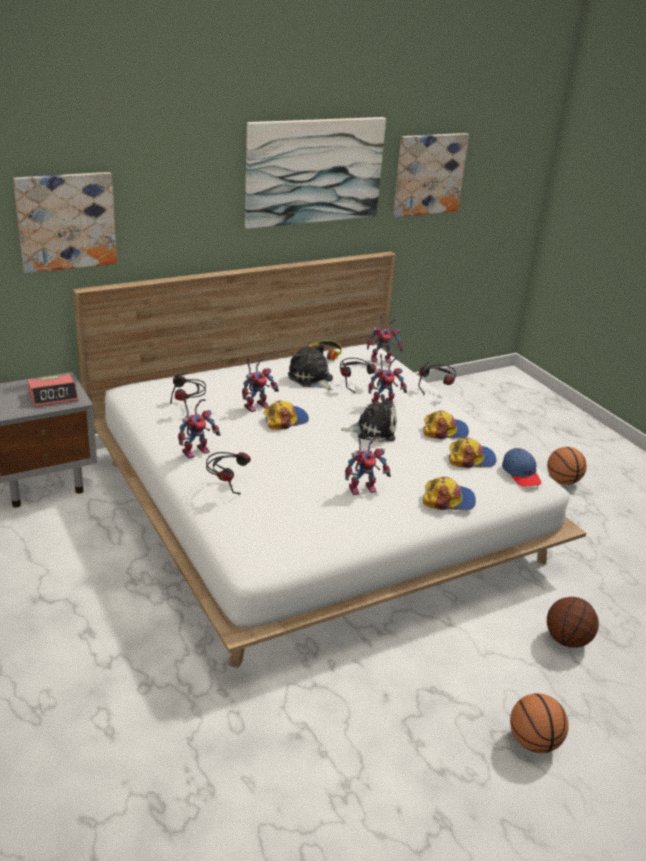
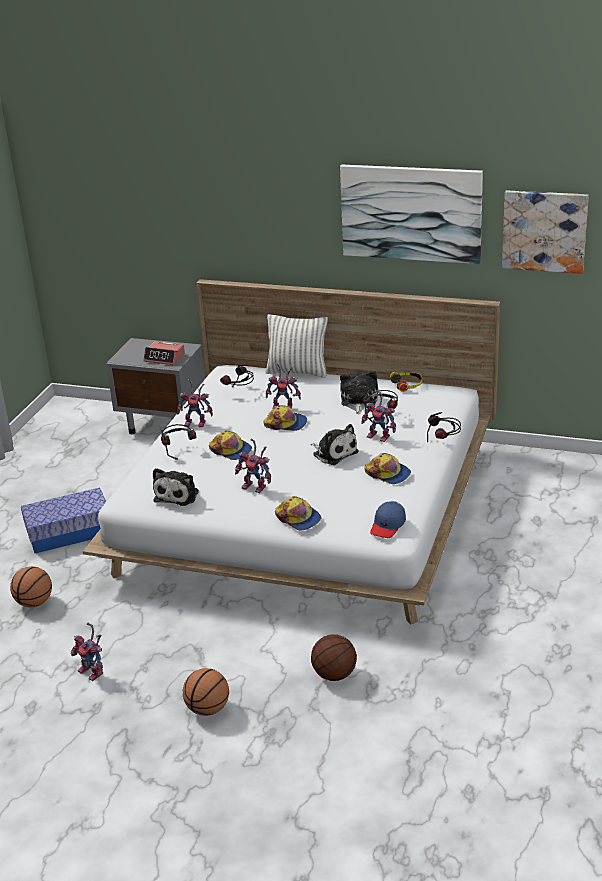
camera: 50 degrees right, 0 degrees up
picture [13,172,117,273] -> none
toy robot [367,314,403,363] -> toy robot moved to [71,623,103,681]
cap [449,437,496,468] -> cap moved to [209,431,252,460]
basketball [547,447,587,485] -> basketball moved to [10,566,52,607]
none -> storage box [21,487,106,553]
none -> plush toy [153,468,199,506]
none -> pillow [266,314,328,378]

